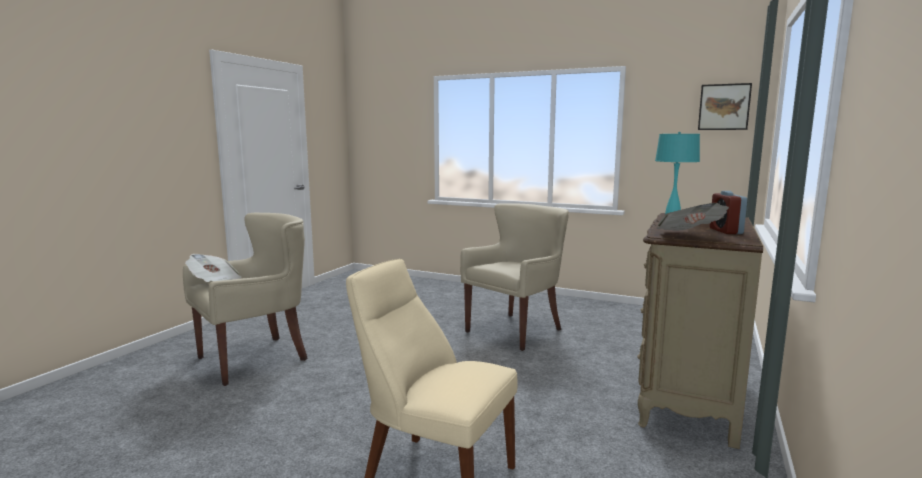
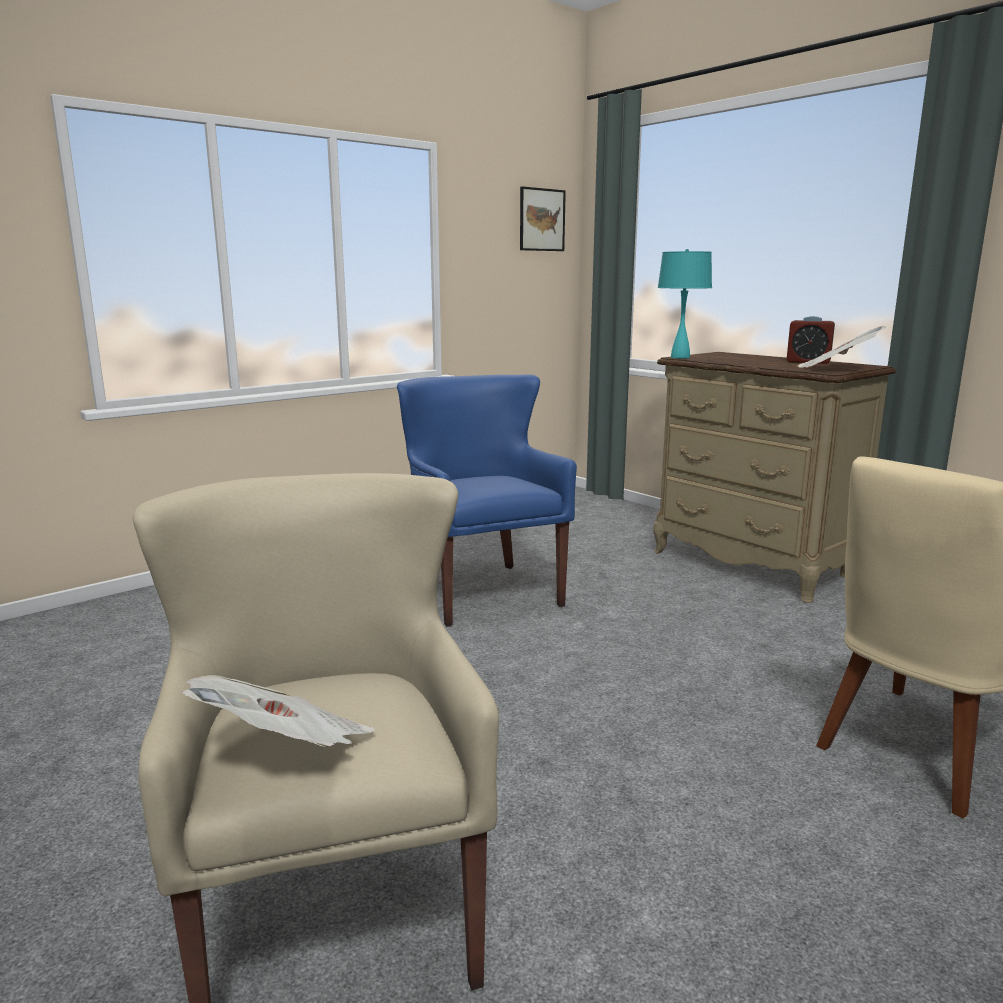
camera: 65 degrees left, 5 degrees up
beige armchair [460,203,569,351] -> blue armchair [397,374,577,627]

